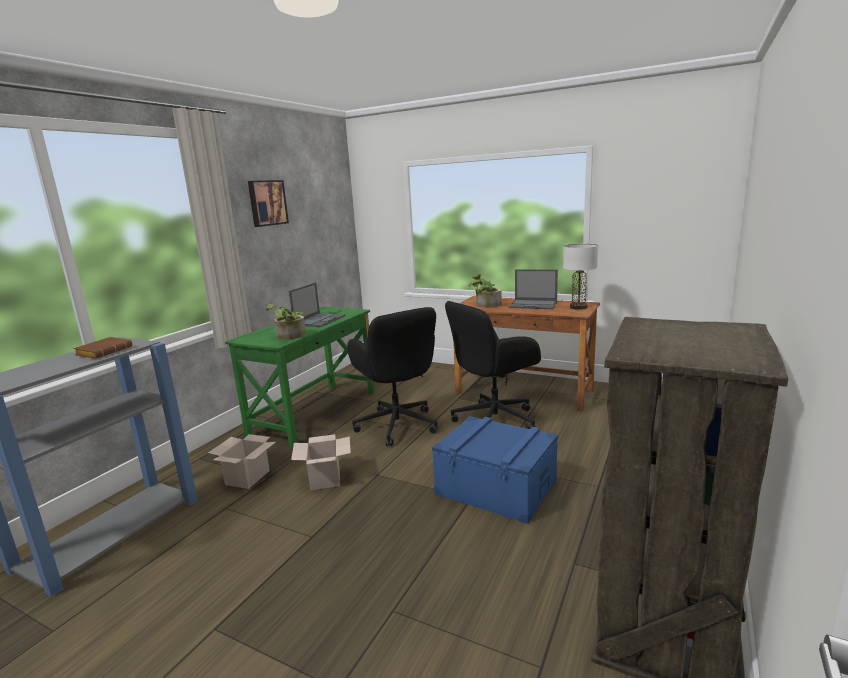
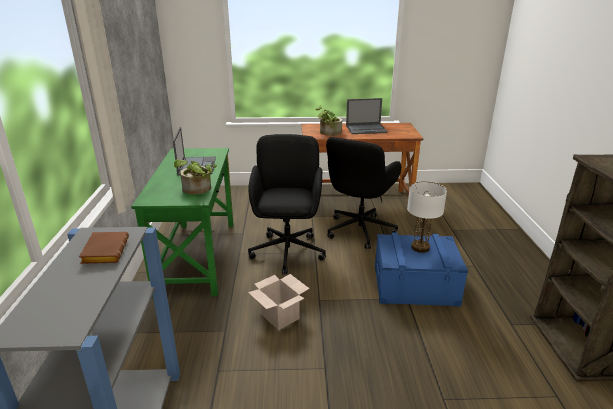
camera: 30 degrees left, 10 degrees up
cardboard box [208,434,275,489] -> none
picture [248,180,289,227] -> none
black office chair [347,307,438,446] -> black office chair turned 120 degrees counterclockwise [248,134,326,274]
table lamp [563,244,598,310] -> table lamp moved to [407,181,447,253]

